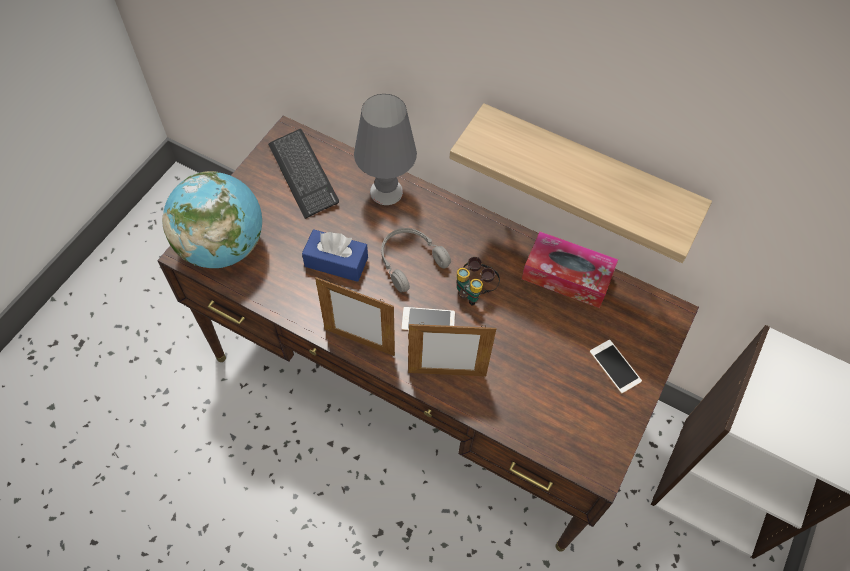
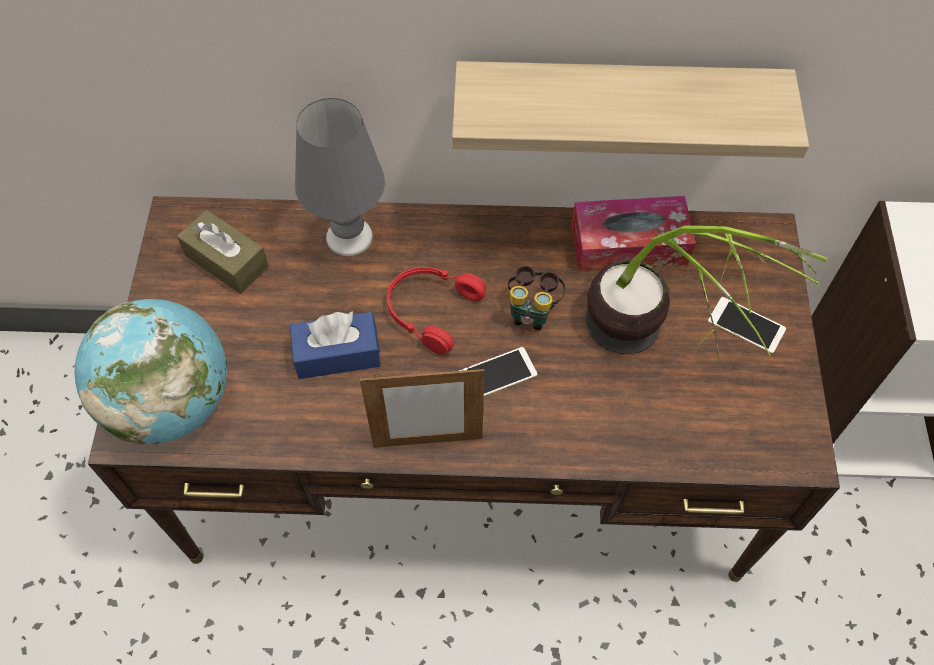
camera: 25 degrees left, 0 degrees up
keyboard [268,129,339,219] -> brown tissue box [177,210,269,294]
grey headphones [381,228,451,292] -> red headphones [387,267,486,355]
picture frame [408,322,496,376] -> none
none -> potted plant [585,226,828,361]

